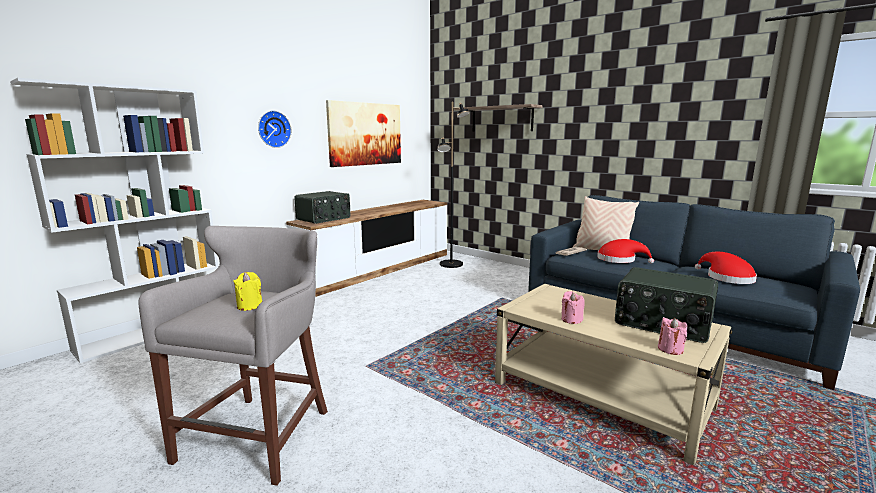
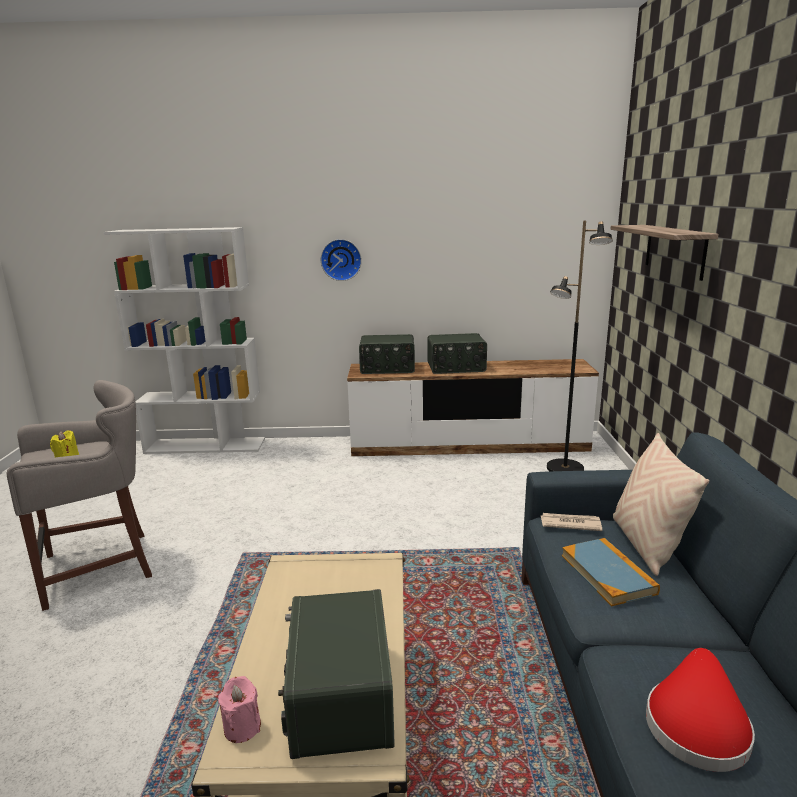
camera: 50 degrees right, 5 degrees up
picture [326,100,401,167] -> none
pink candle [561,291,585,324] -> none
red hat [597,239,654,263] -> book [562,538,660,606]
none -> radio [427,333,487,374]

